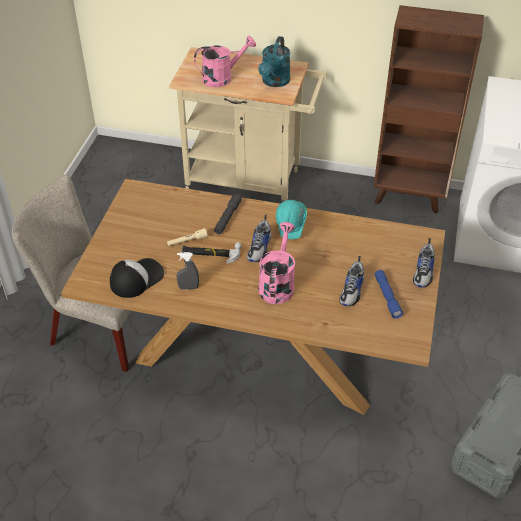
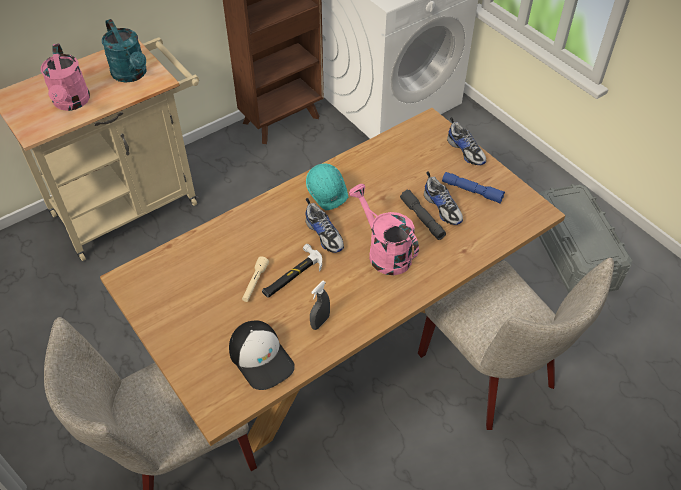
camera: 50 degrees left, 5 degrees up
cap [110,258,164,298] -> cap turned 150 degrees clockwise [229,321,295,390]
pink watering can [194,36,256,87] -> pink watering can turned 150 degrees clockwise [41,44,90,111]
grey flashlight [214,194,242,234] -> grey flashlight moved to [400,189,446,240]
none -> beige chair [418,258,614,430]

